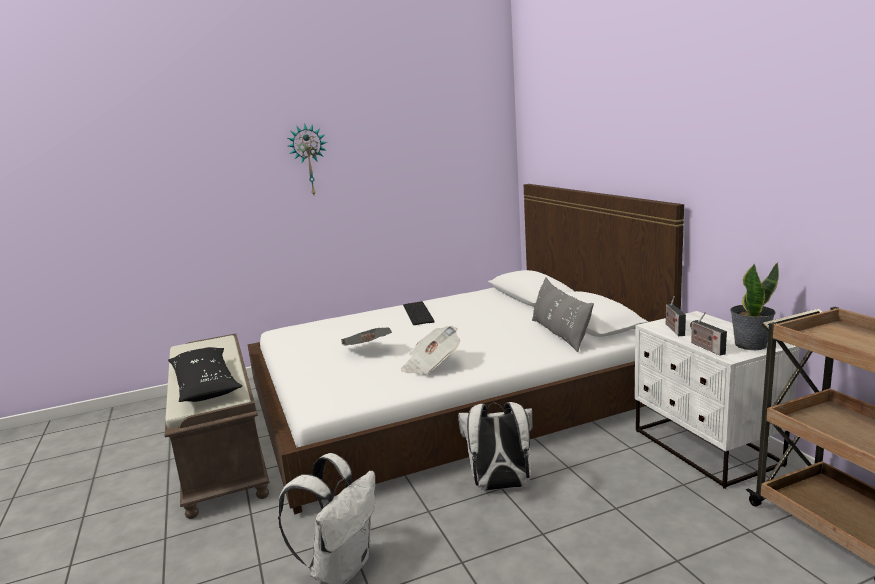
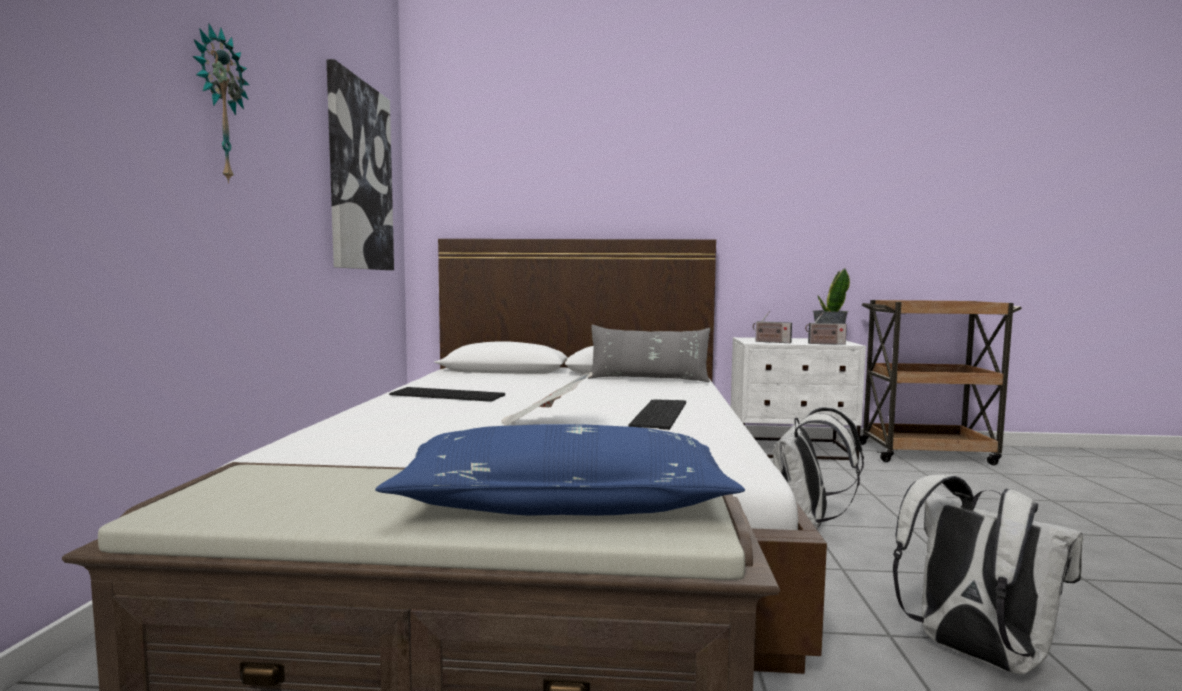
camera: 65 degrees left, 10 degrees down
black pillow [168,347,242,402] -> blue pillow [375,424,745,516]
newspaper [401,326,460,375] -> keyboard [628,399,686,430]
none -> picture [327,59,394,270]

